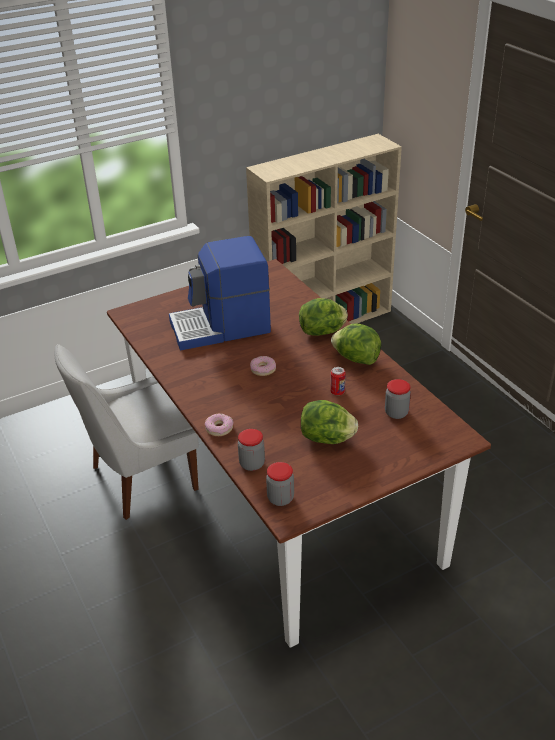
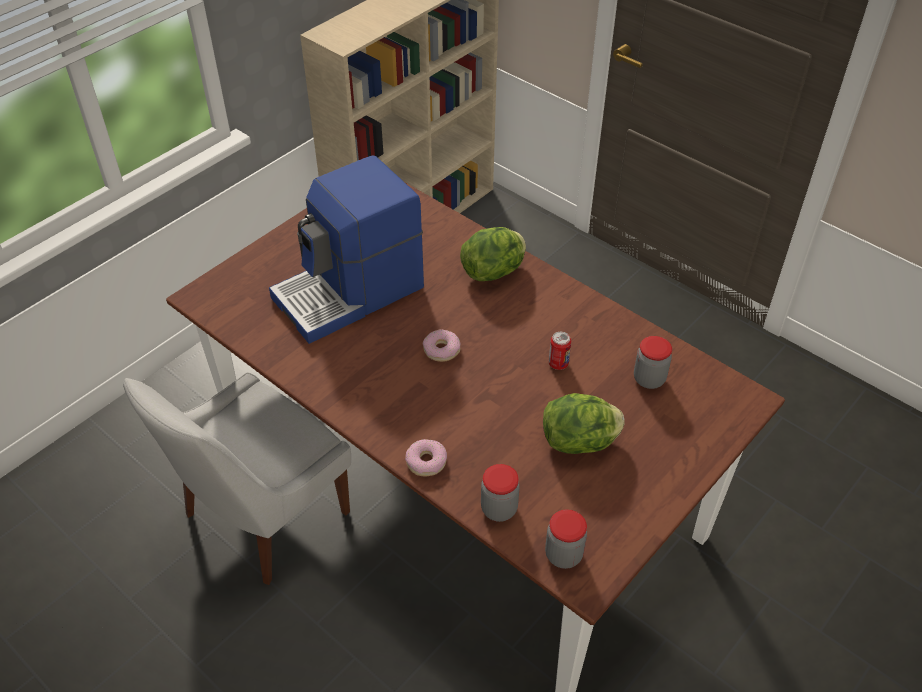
camera: 20 degrees left, 10 degrees up
lettuce [331,323,381,365] -> none

